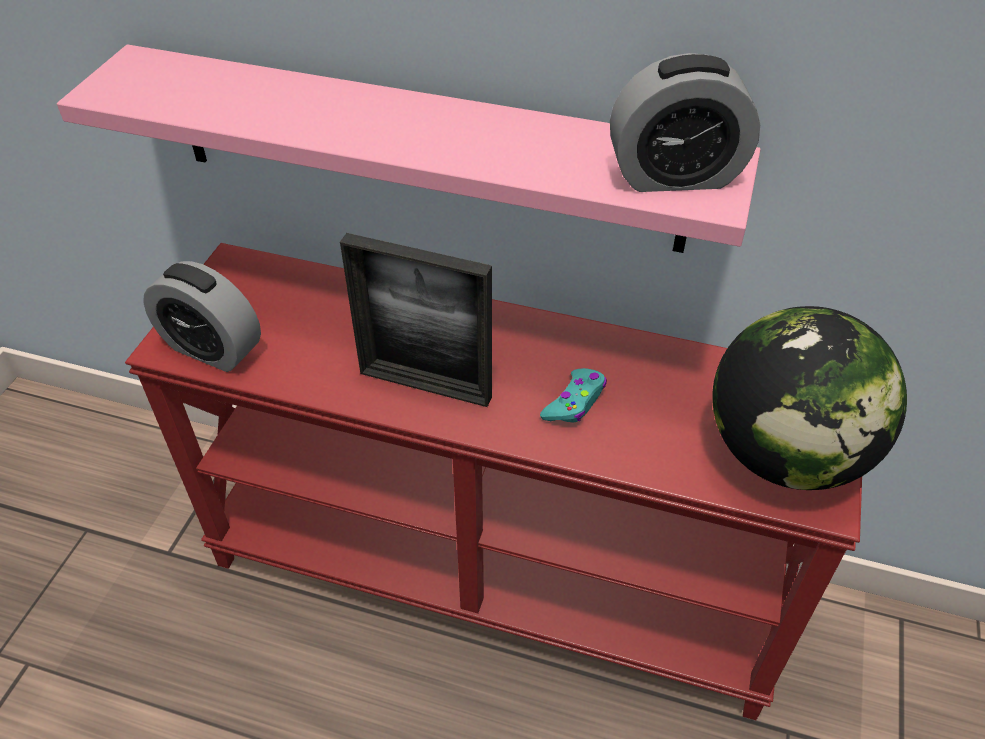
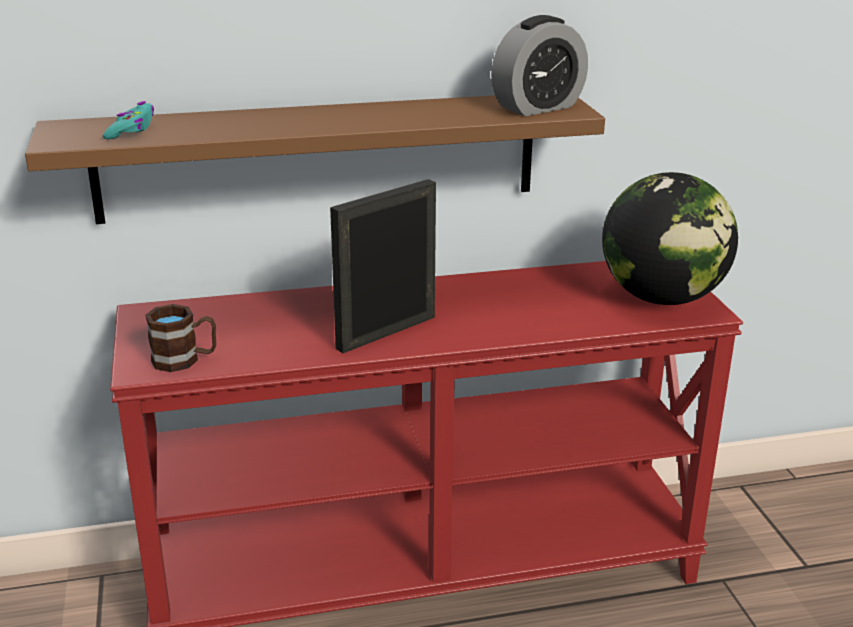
camera: 30 degrees left, 20 degrees down
pink shelf [57,44,761,253] -> brown shelf [25,95,605,224]
alarm clock [143,261,261,372] -> brown mug [145,304,216,372]
picture frame [340,233,492,407] -> picture frame turned 150 degrees clockwise [330,179,436,353]
turquoise game controller [540,368,607,422] -> turquoise game controller moved to [103,101,154,139]

